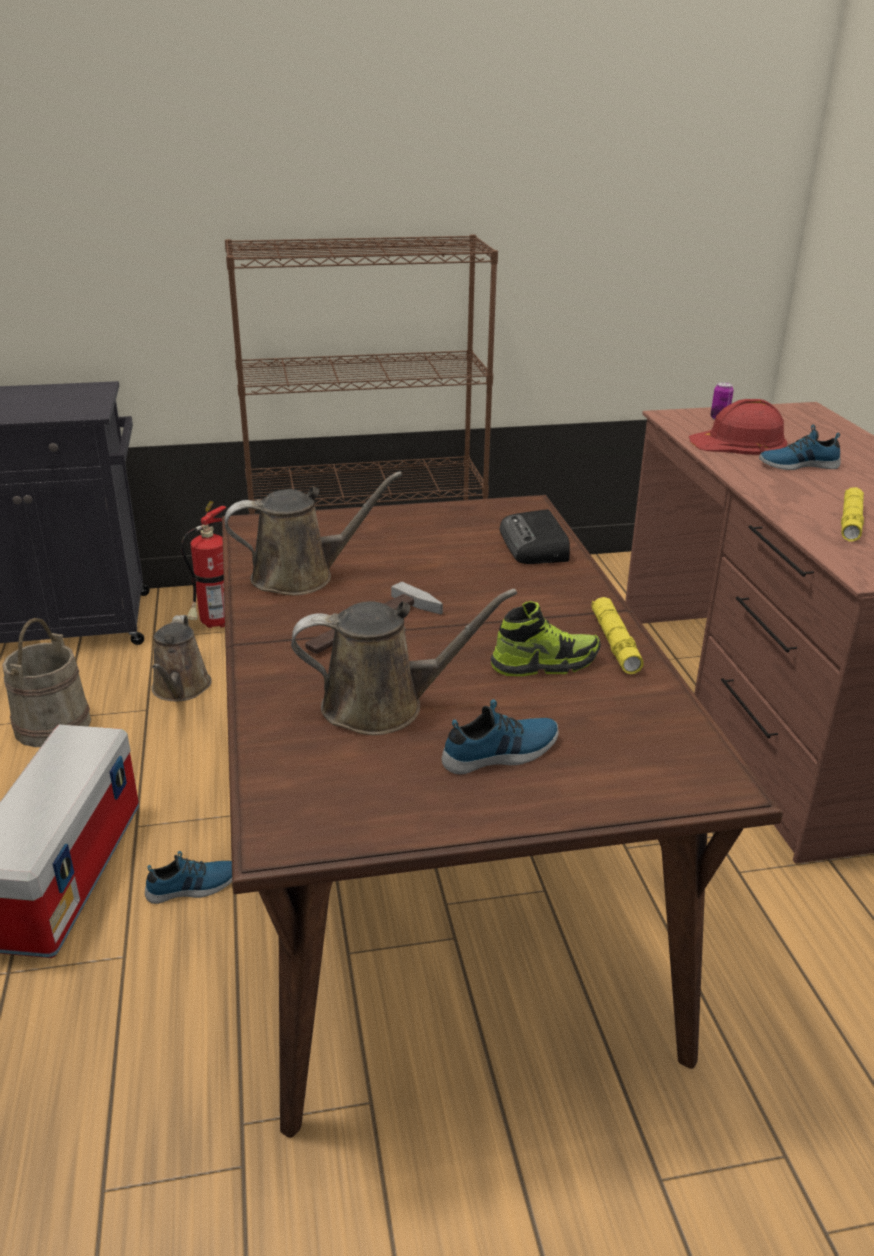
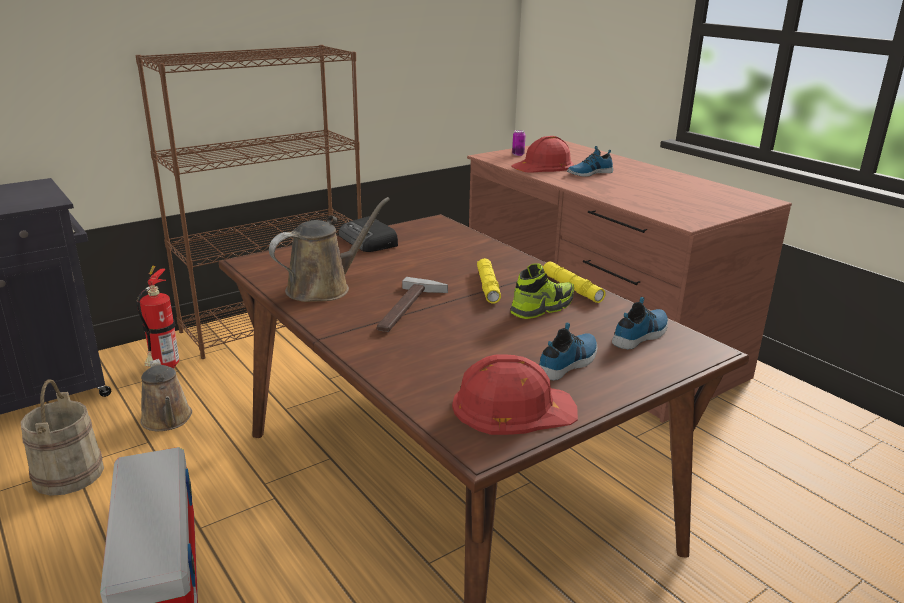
camera: 25 degrees left, 5 degrees down
shoe [145,851,232,904] -> shoe moved to [612,297,668,349]
brown watering can [291,589,517,735] -> none
radio [500,509,570,564] -> radio moved to [338,216,398,252]
yellow flashlight [841,487,864,542] -> yellow flashlight moved to [477,258,501,304]
none -> red hard hat [452,354,578,435]

